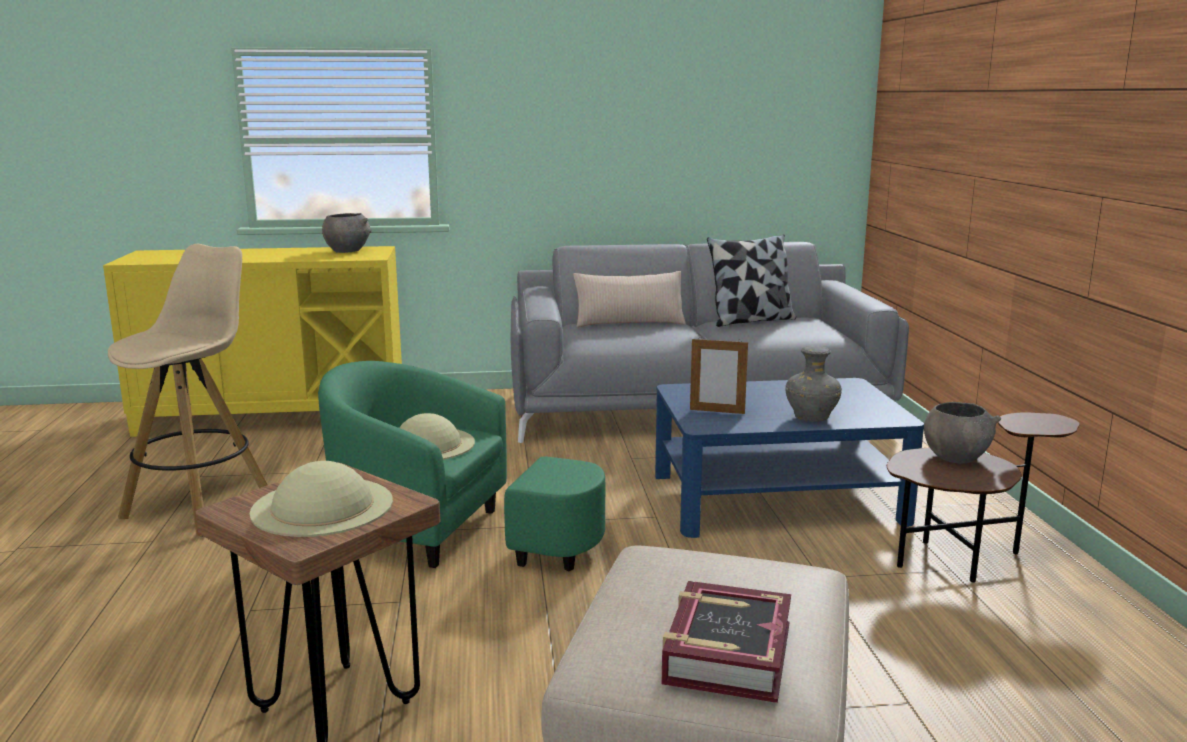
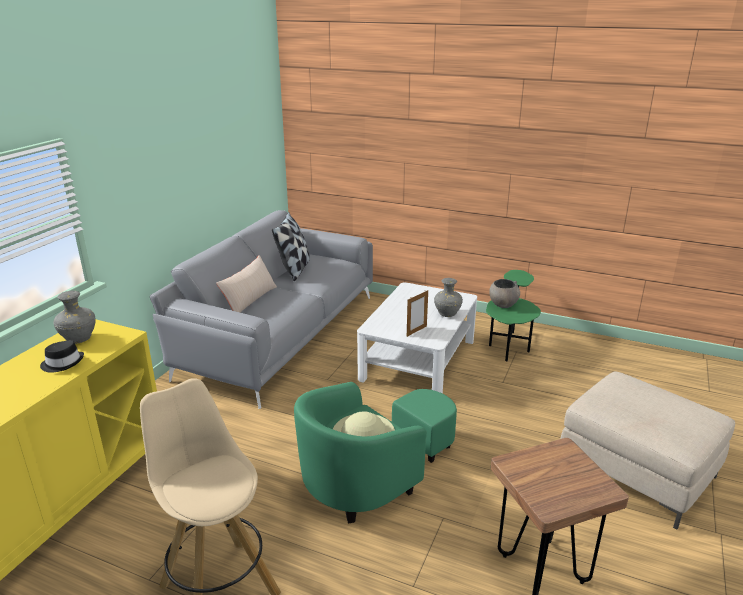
camera: 60 degrees left, 10 degrees up
beige hat [249,461,393,537] -> none
grey bowl [322,213,372,253] -> grey vase [54,291,96,344]
blue coffee table [655,378,924,538] -> white coffee table [357,282,477,394]
book [661,581,791,703] -> none
brown side table [887,412,1080,583] -> green side table [486,270,541,361]
none -> black hat [40,340,84,373]

